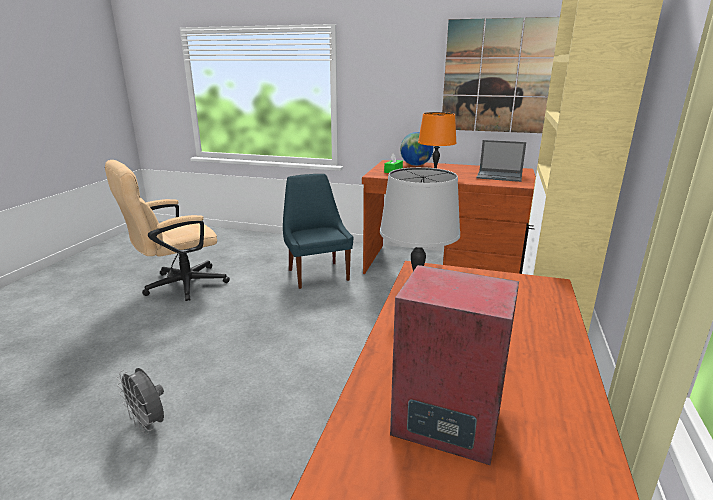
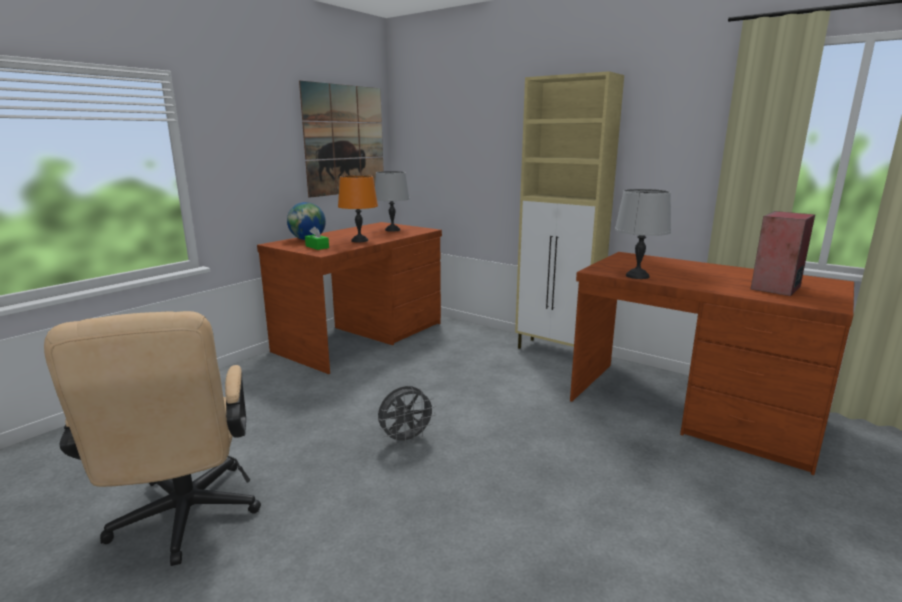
camera: 70 degrees left, 5 degrees down
grey fan [117,368,164,435] -> grey fan moved to [378,386,436,445]
blue chair [283,174,353,289] -> none
laptop [477,140,526,182] -> grey table lamp [375,171,409,232]

